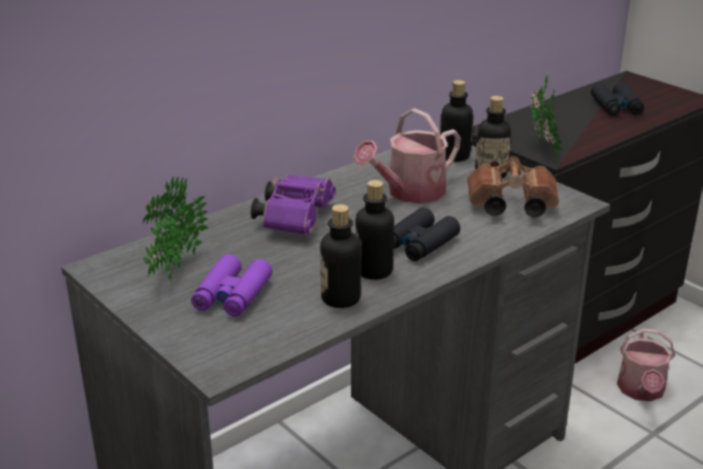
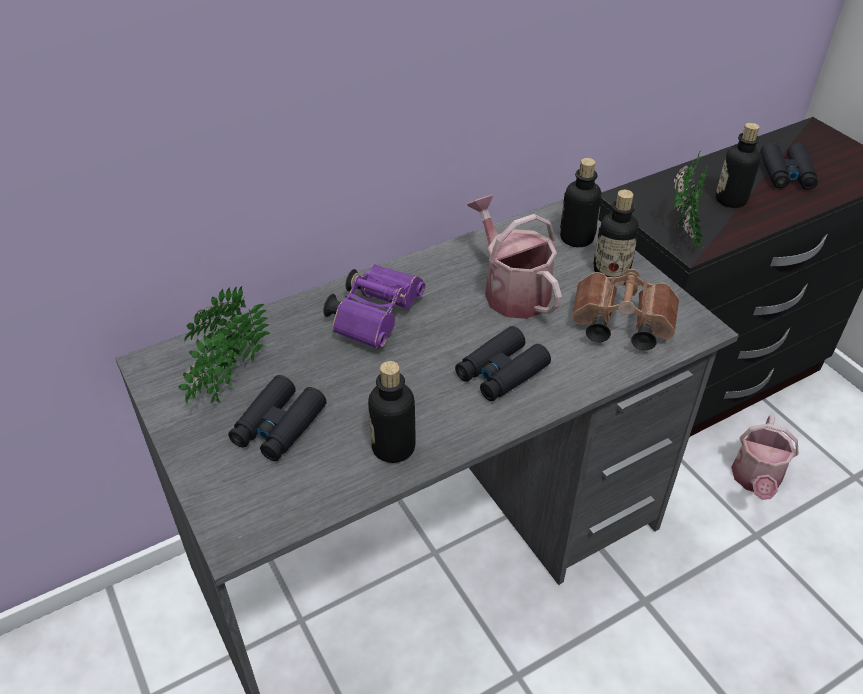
camera: 10 degrees right, 15 degrees up
purple binoculars [191,254,272,316] -> black binoculars [228,375,327,461]
watering can [353,108,461,204] -> watering can turned 90 degrees clockwise [467,195,562,319]
bottle [355,180,394,280] -> bottle moved to [716,123,761,208]

